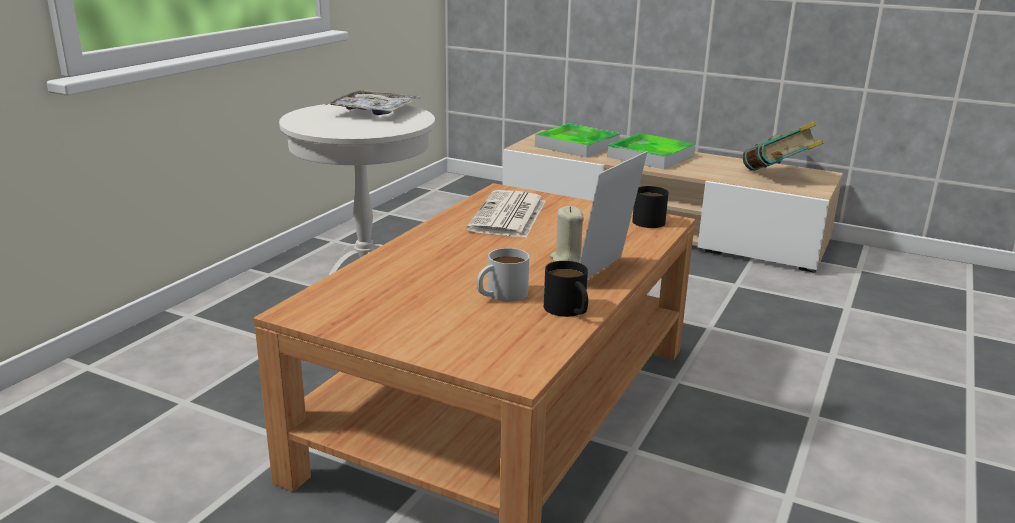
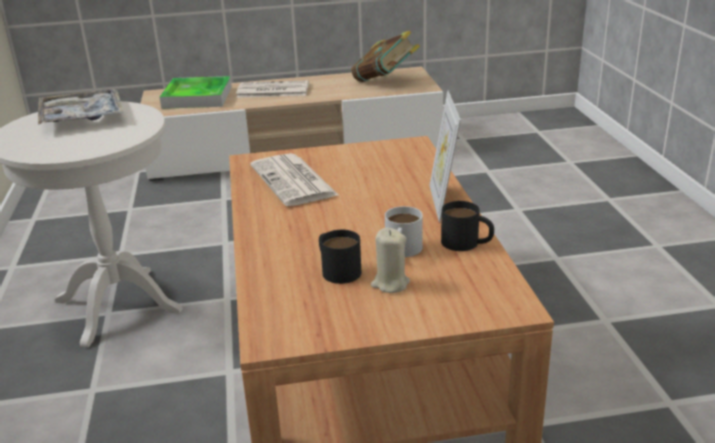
camera: 35 degrees left, 5 degrees up
beige candle [550,206,584,263] -> beige candle moved to [371,228,410,293]
tray [607,133,695,169] -> newspaper [236,80,309,98]
black mug [632,186,669,228] -> black mug moved to [319,230,361,284]

